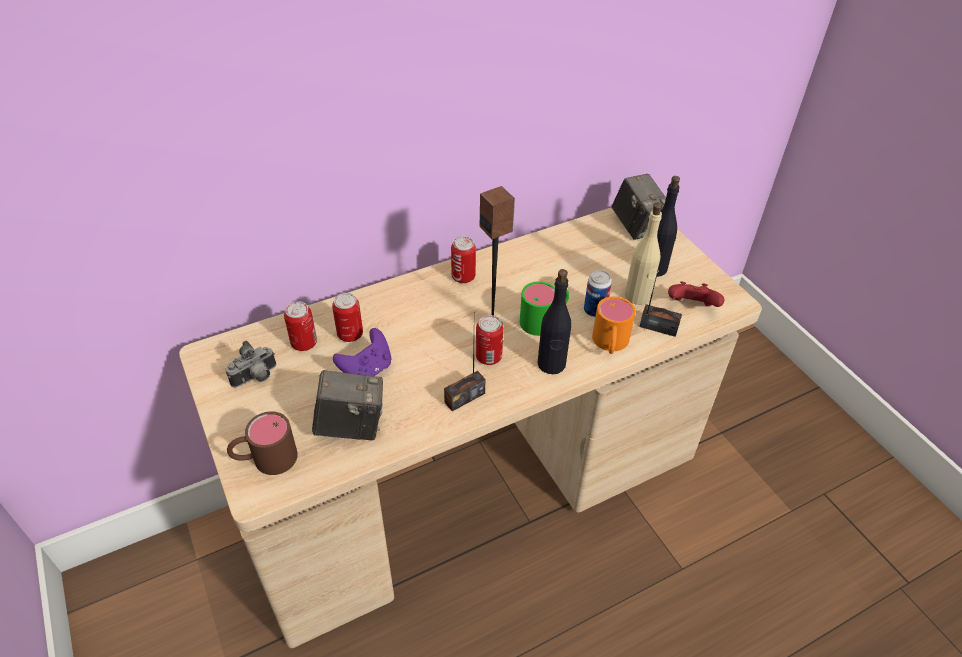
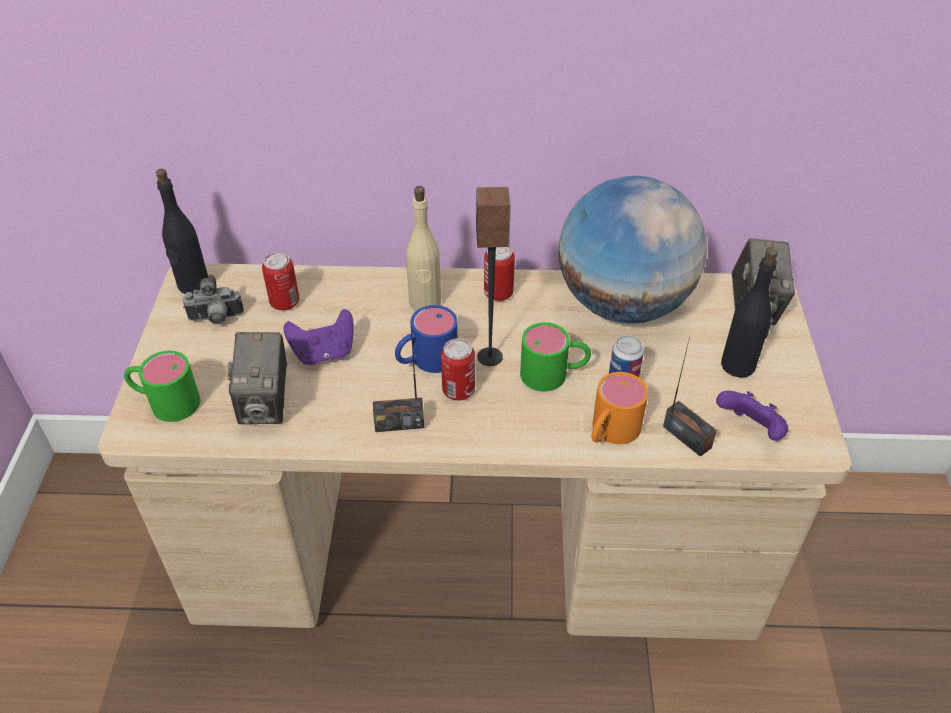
camera: 30 degrees right, 0 degrees up
brown mug [227,411,298,475] -> green mug [124,351,200,422]
camera [312,370,383,441] -> camera turned 60 degrees clockwise [227,332,287,424]
can [332,293,363,342] -> none
black bottle [538,269,572,374] -> black bottle moved to [156,169,208,294]
beige bottle [625,202,662,305] -> beige bottle moved to [406,186,441,311]
red game controller [668,281,724,307] -> purple game controller [716,391,788,441]
none -> blue mug [395,305,458,373]
none -> globe [558,176,707,324]

